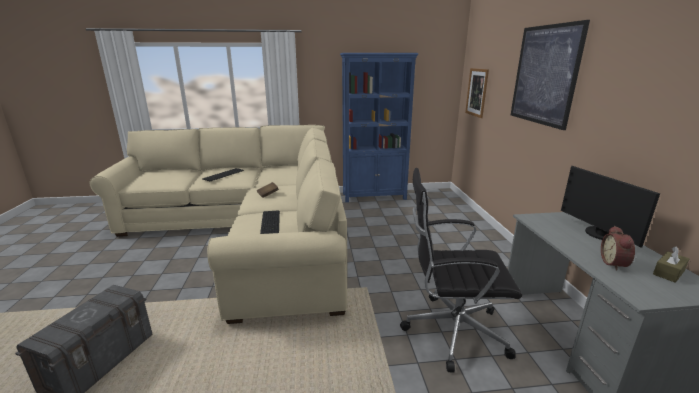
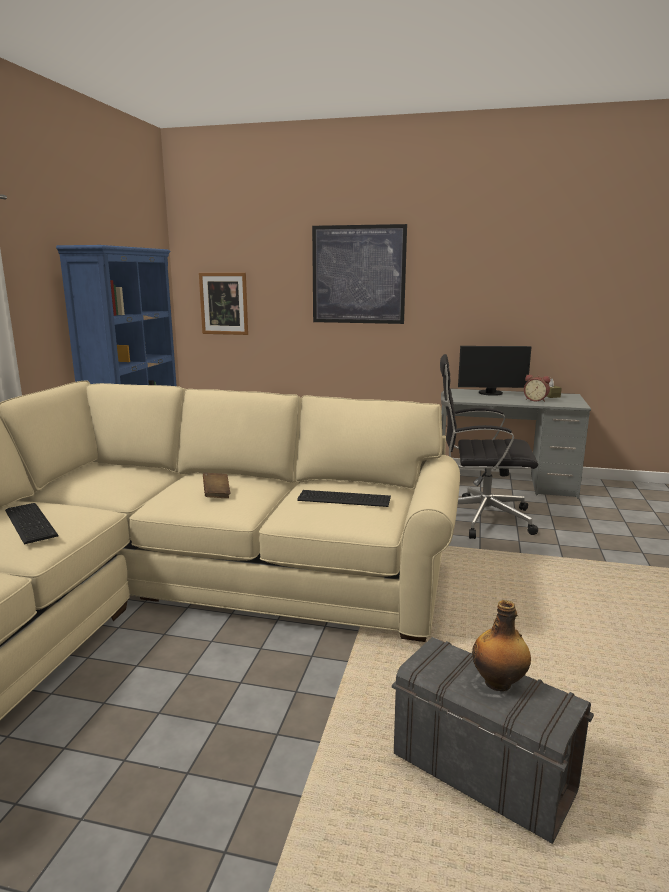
camera: 70 degrees left, 5 degrees down
black office chair [400,168,522,373] -> black office chair turned 75 degrees clockwise [440,354,539,539]
none -> bottle [472,600,531,691]

